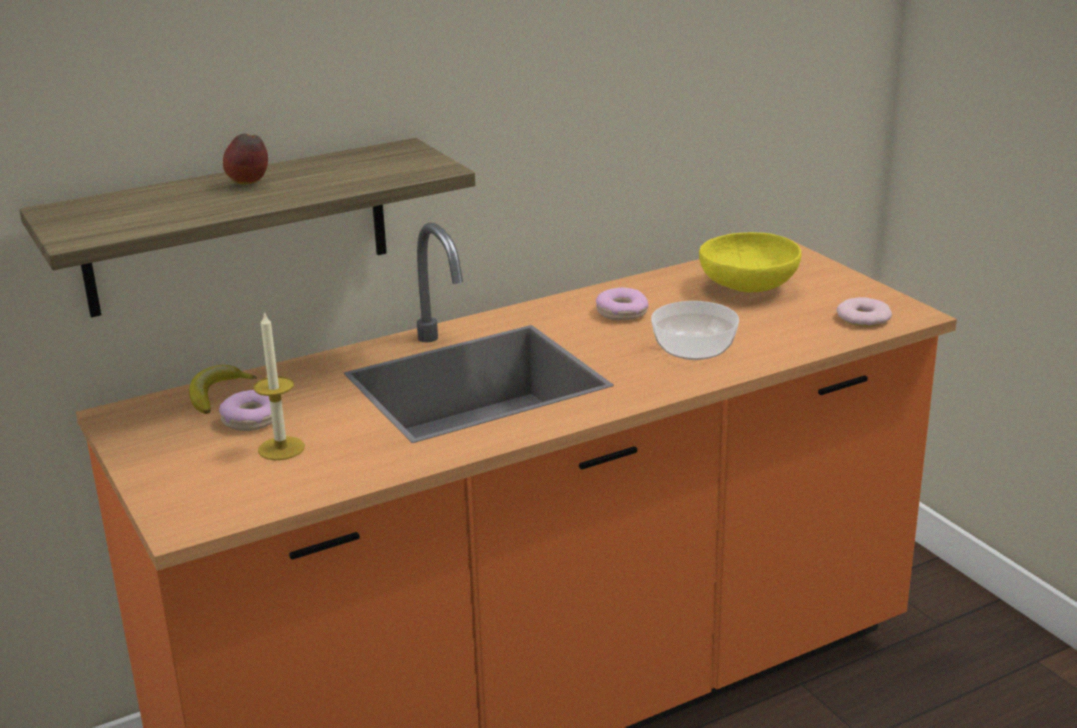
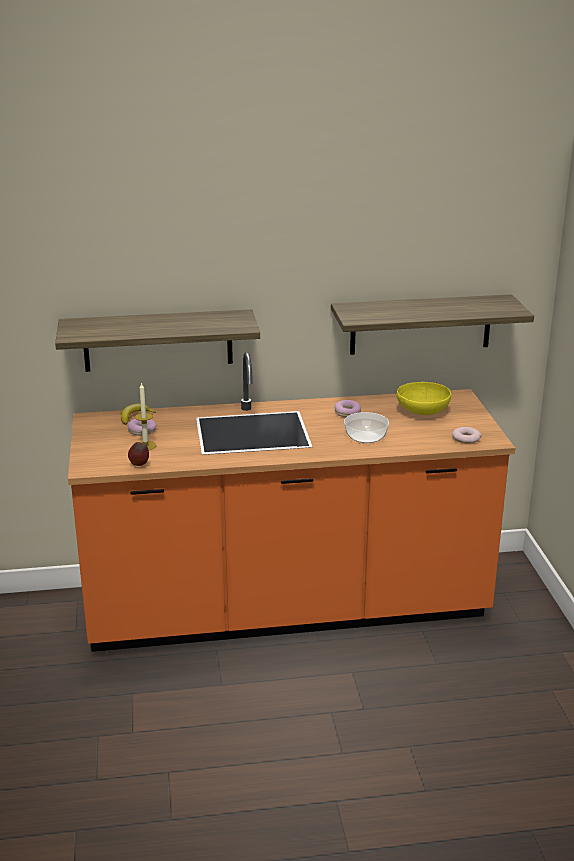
camera: 20 degrees right, 0 degrees up
apple [223,134,268,185] -> apple moved to [128,442,149,466]
none -> shelf [331,294,534,355]

